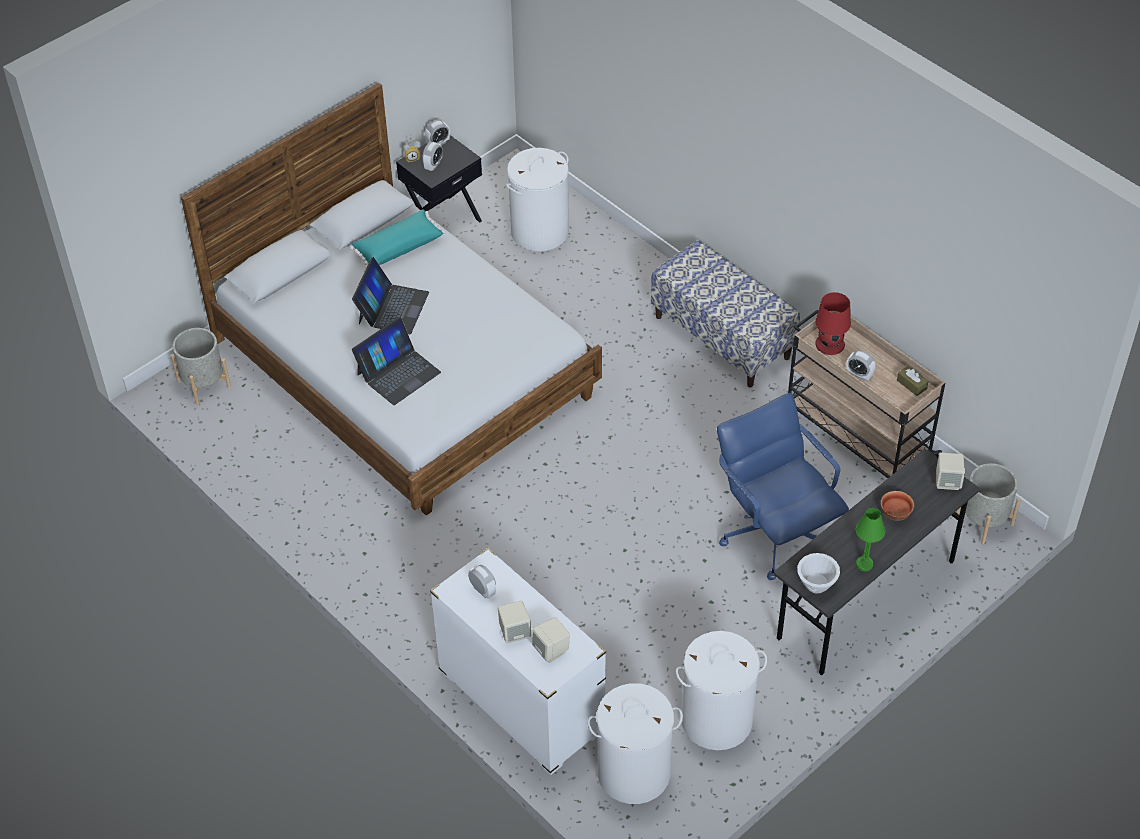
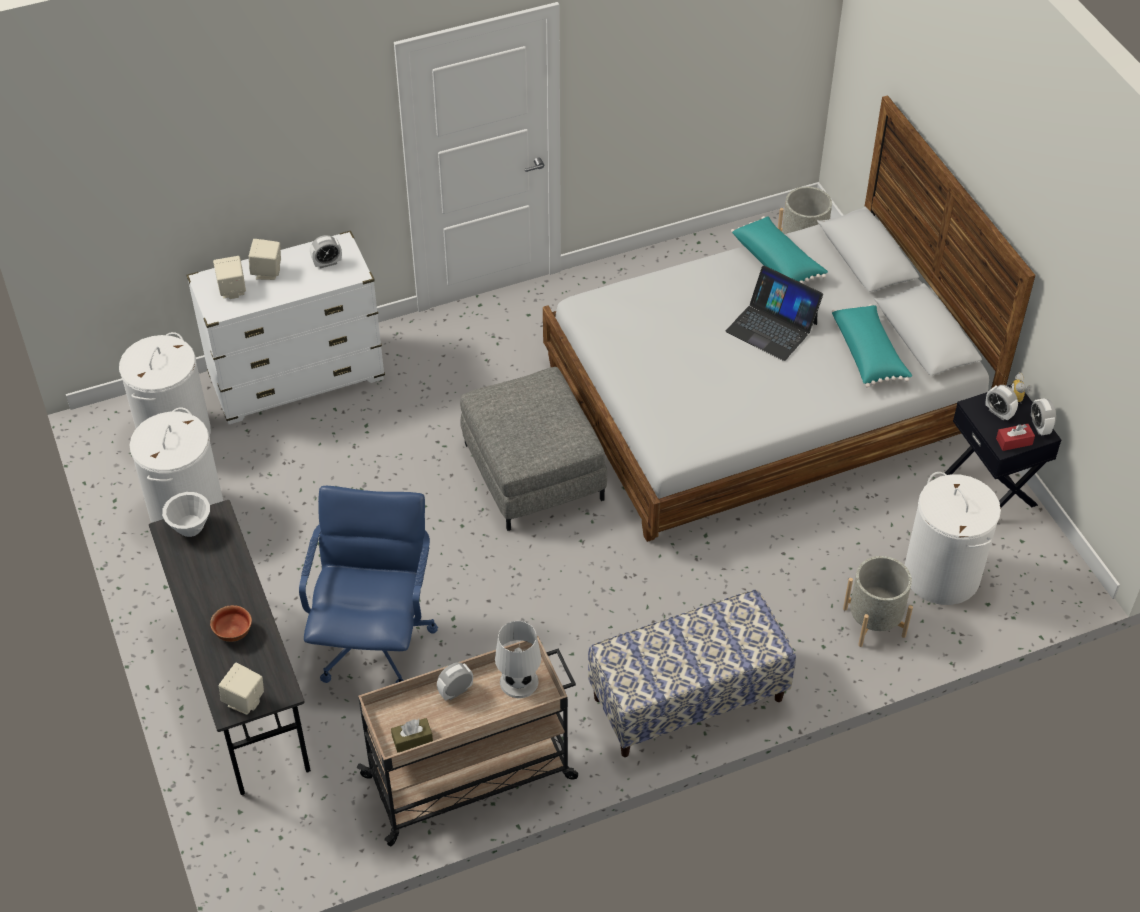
camera: 110 degrees right, 0 degrees up
laptop [352,317,441,405] -> none
blue office chair [717,393,849,580] -> blue office chair turned 75 degrees counterclockwise [299,486,438,683]
red table lamp [815,292,851,355] -> white table lamp [495,621,541,698]
green table lamp [855,508,885,571] -> none
grey planter [956,463,1021,544] -> grey planter moved to [843,556,913,647]
none -> grey ottoman [460,367,607,531]
none -> turquoise pillow [731,216,828,284]
none -> red tissue box [996,424,1035,451]

